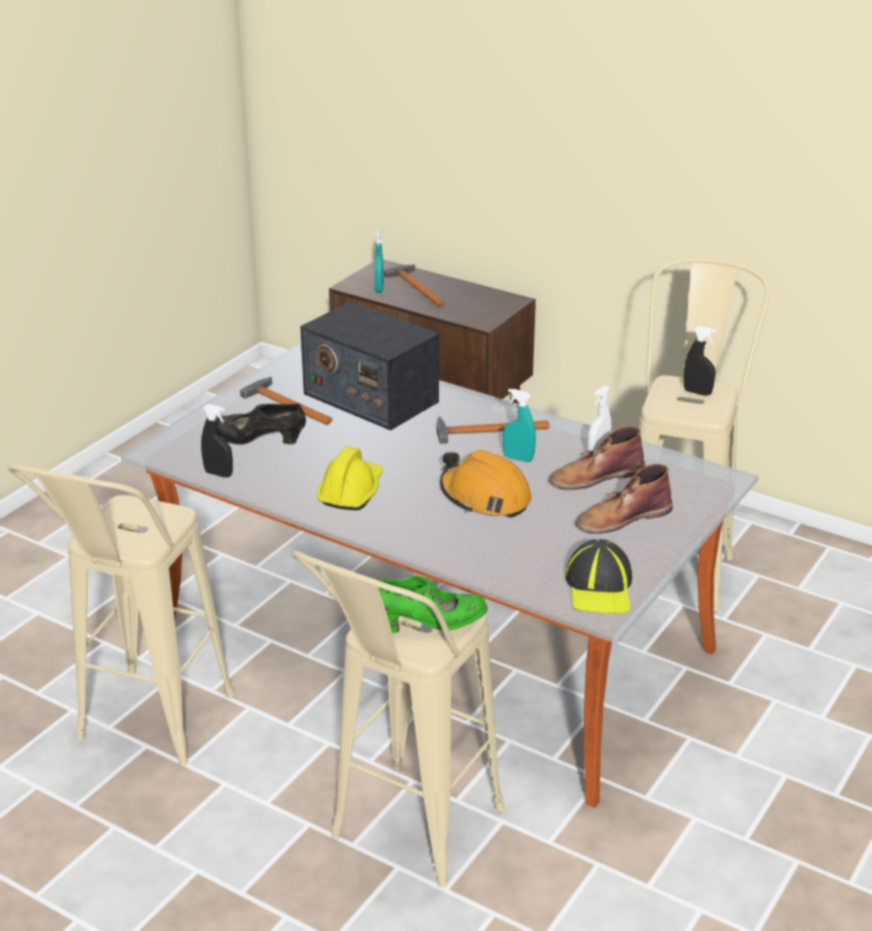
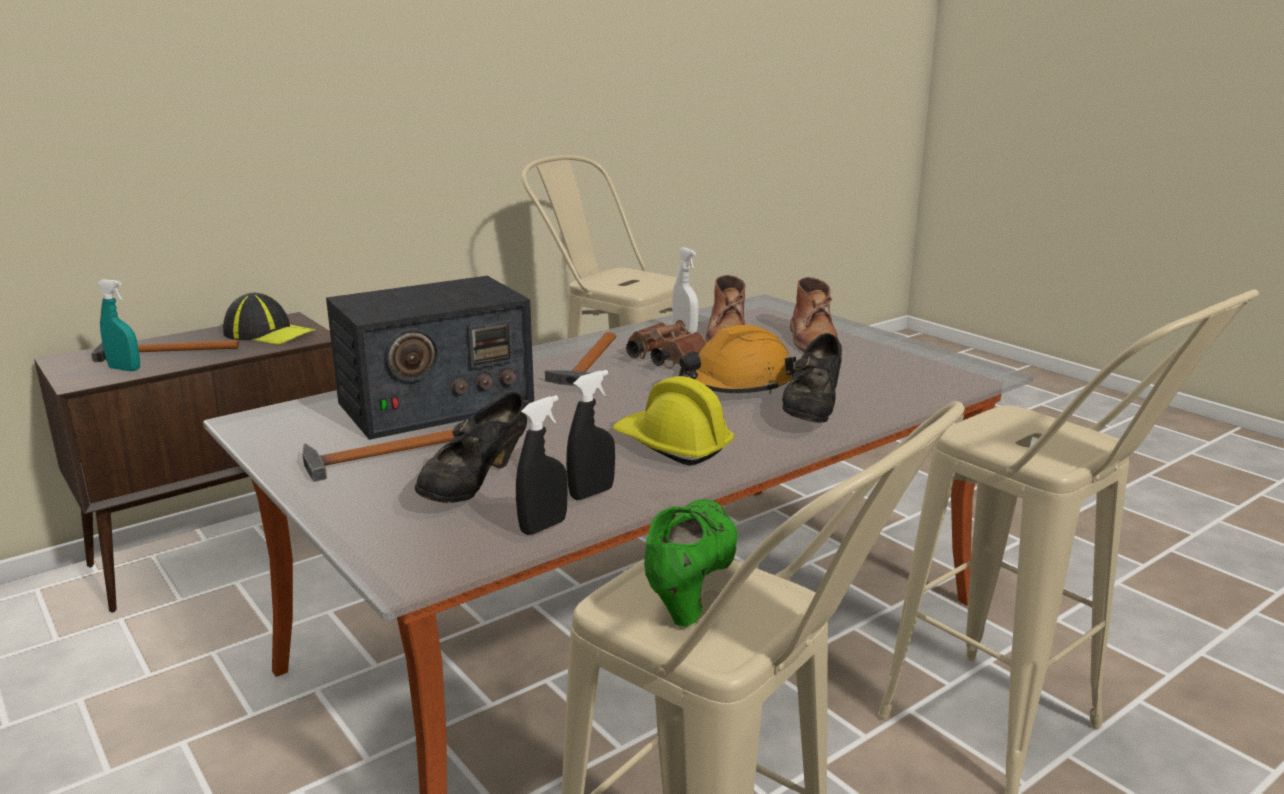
camera: 70 degrees left, 10 degrees down
green shoe [376,576,488,633] -> green shoe moved to [644,499,738,626]
turquoise spray bottle [503,389,536,462] -> brown binoculars [626,320,706,369]
cap [565,539,632,614] -> cap moved to [223,293,316,345]
black spray bottle [684,326,716,396] -> black spray bottle moved to [566,370,615,500]
none -> black shoe [782,333,842,423]

